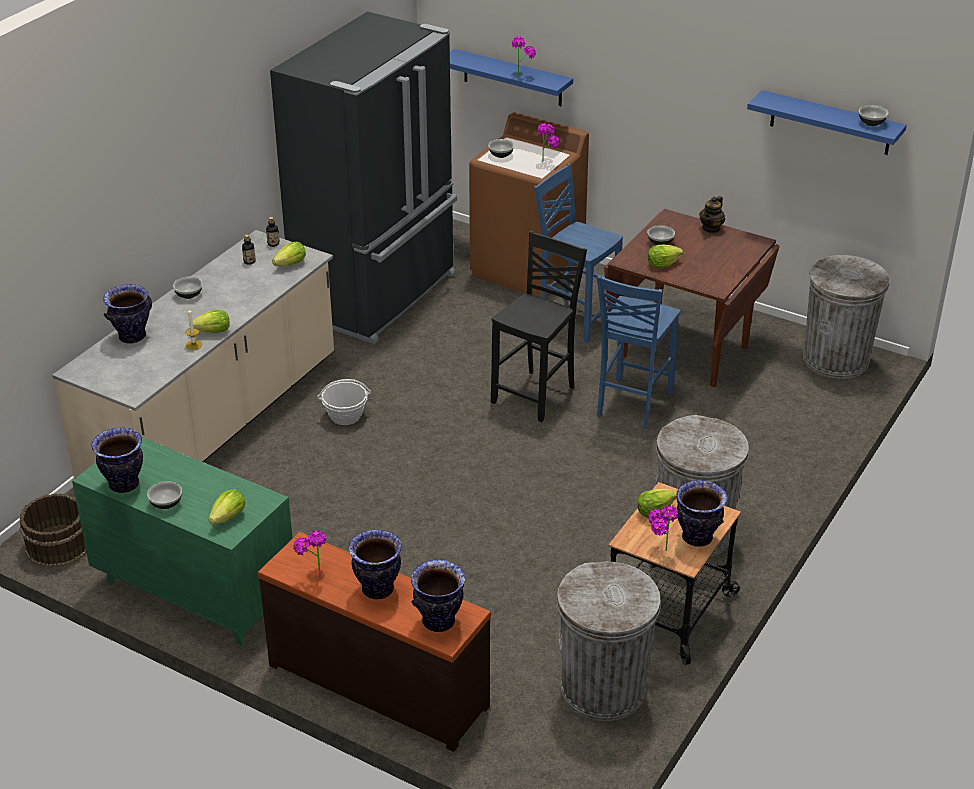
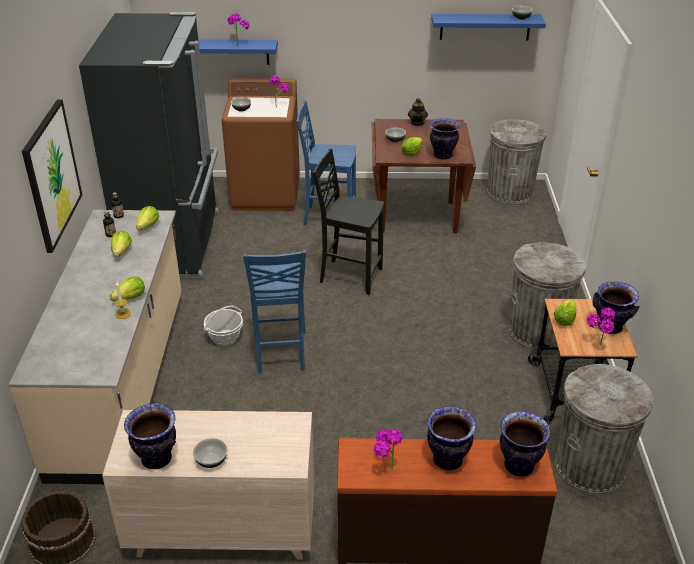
camera: 30 degrees left, 0 degrees up
green dresser [72,437,293,647] -> beige dresser [102,410,314,559]
vase [103,284,152,343] -> vase moved to [430,118,461,160]
bowl [173,277,203,299] -> none
lettuce [209,489,245,525] -> lettuce moved to [111,230,132,257]
black chair [491,231,587,422] -> black chair turned 75 degrees counterclockwise [312,148,384,295]
blue chair [597,275,681,429] -> blue chair moved to [243,250,306,374]
none -> picture [22,99,82,253]

